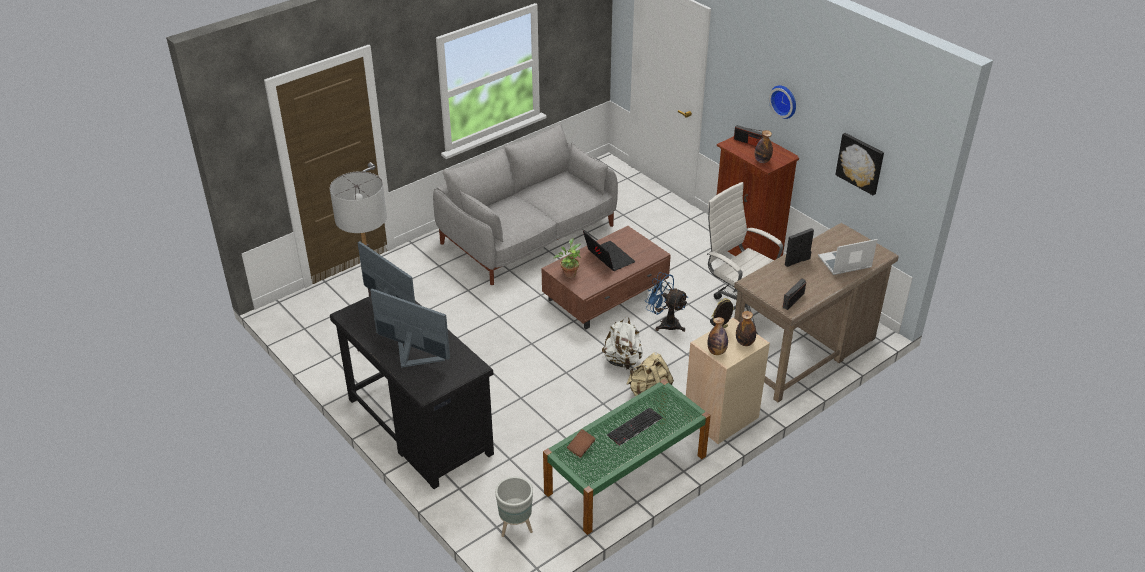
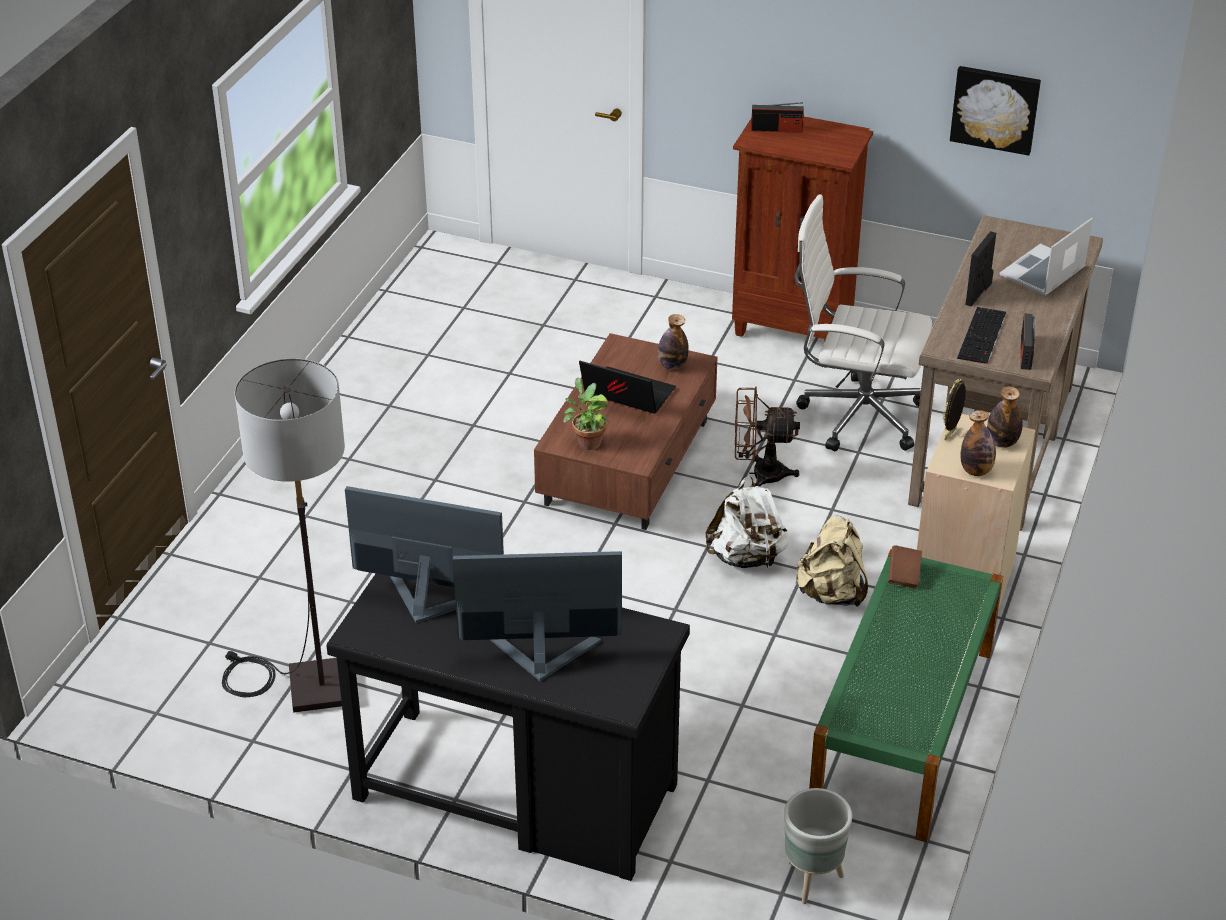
camera: 30 degrees left, 0 degrees up
grey sofa [433,124,618,285] -> none
brown book [567,429,596,458] -> brown book moved to [888,545,922,588]
keyboard [607,407,662,446] -> keyboard moved to [957,307,1006,365]
blue fan [645,272,688,332] -> brown fan [735,386,800,486]
bottle [755,130,773,163] -> bottle moved to [658,314,689,370]
wall clock [769,86,796,119] -> none

